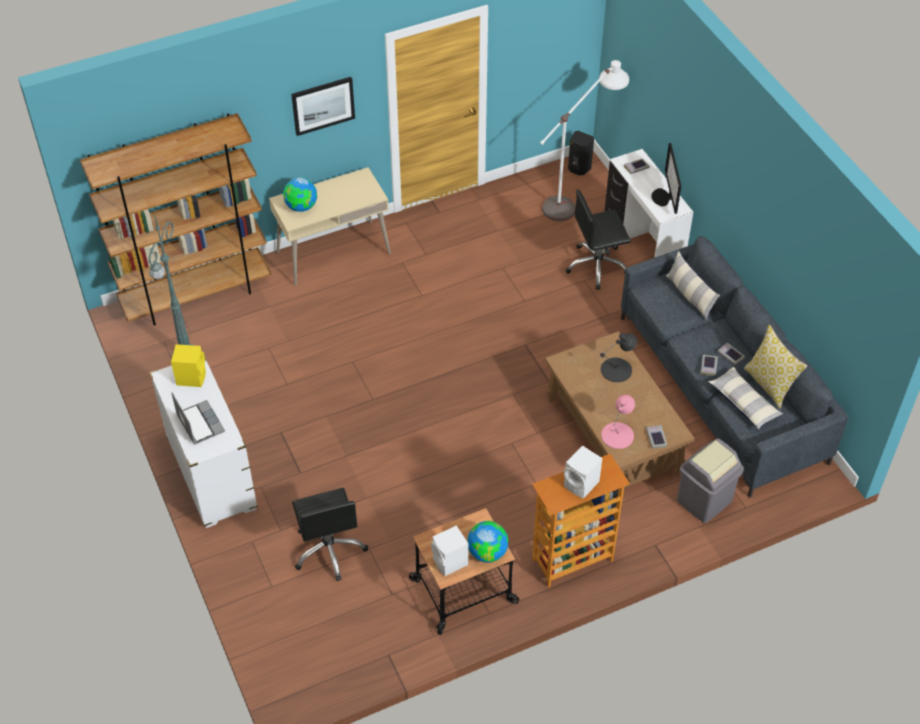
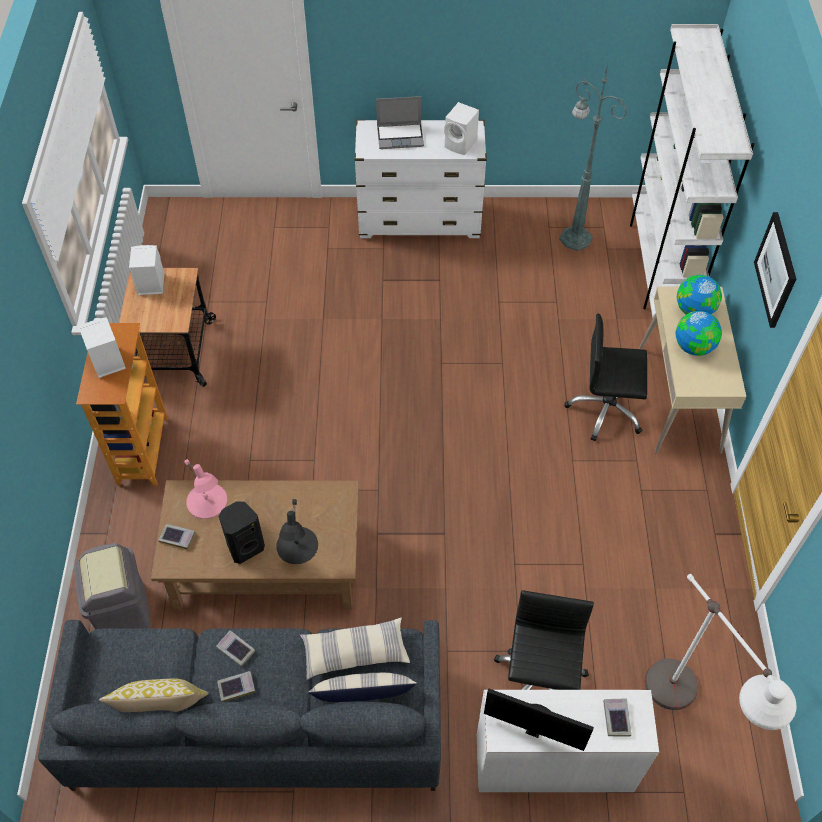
camera: 115 degrees right, 5 degrees up
brown bookcase [80,113,271,326] -> white bookcase [630,24,754,317]
yellow speaker [171,344,206,387] -> white speaker [444,102,479,155]
black office chair [292,488,368,581] -> black office chair moved to [565,313,647,441]
globe [468,521,508,563] -> globe moved to [675,311,722,356]
black speaker [568,131,594,175] -> black speaker moved to [219,502,265,564]
pillow [708,367,783,430] -> pillow moved to [300,618,410,680]

